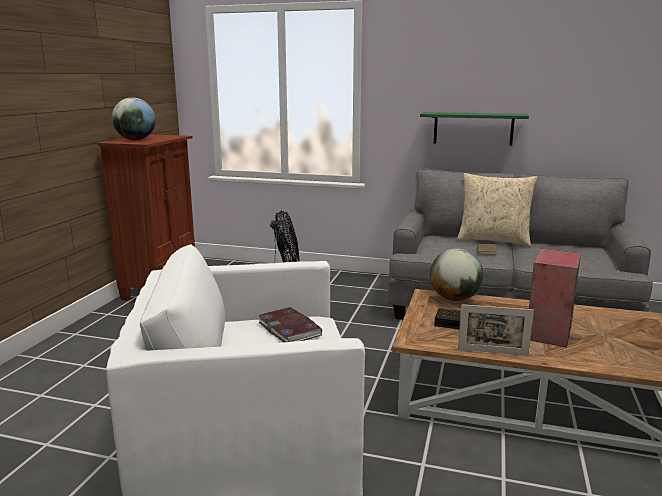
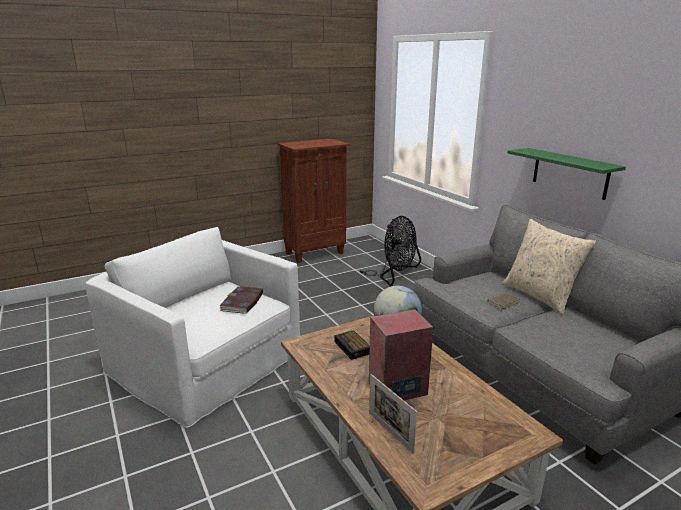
camera: 45 degrees right, 5 degrees up
globe [112,97,156,140] -> none
picture frame [458,304,534,356] -> picture frame moved to [369,374,417,454]

